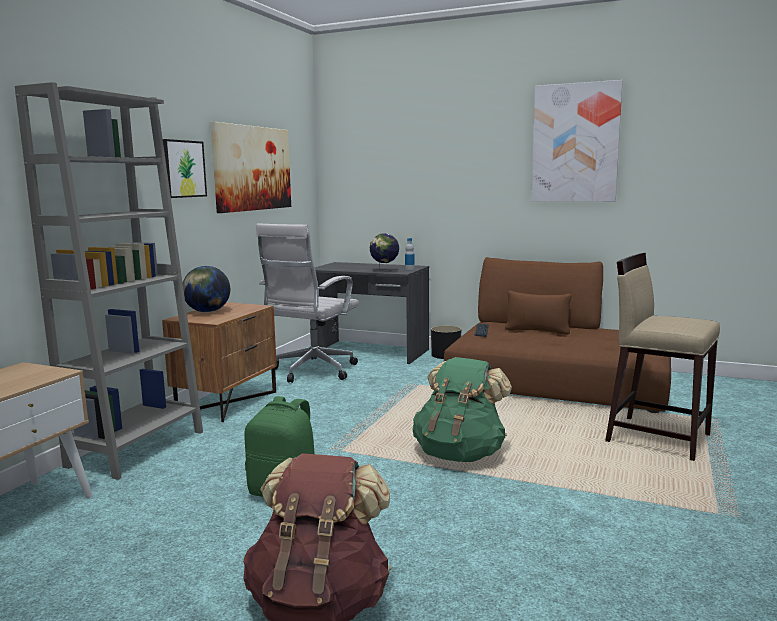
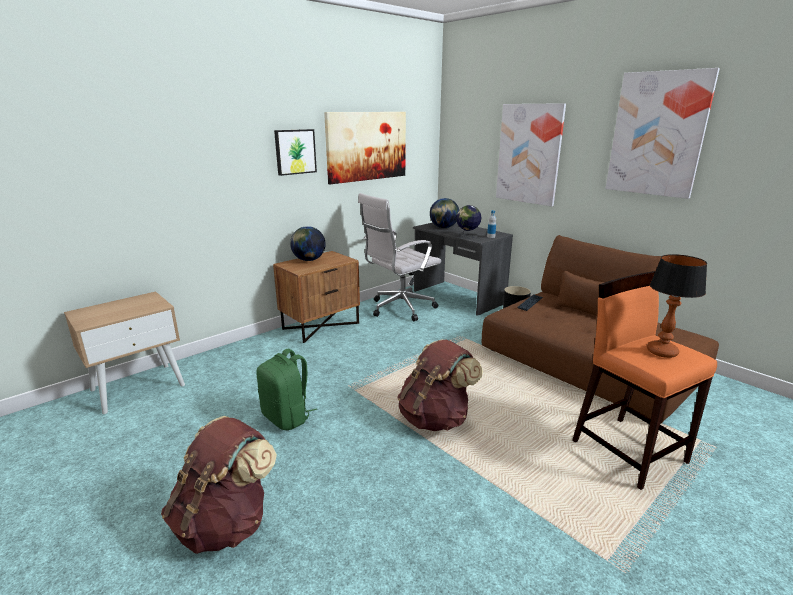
camera: 25 degrees right, 10 degrees up
grey bookcase [15,82,203,480] -> none
green backpack [412,357,512,462] -> brown backpack [397,339,483,431]
beige stool [605,253,720,461] -> orange stool [572,271,717,490]
none -> globe [430,198,459,228]
none -> picture [496,103,566,206]
none -> table lamp [647,254,707,358]

